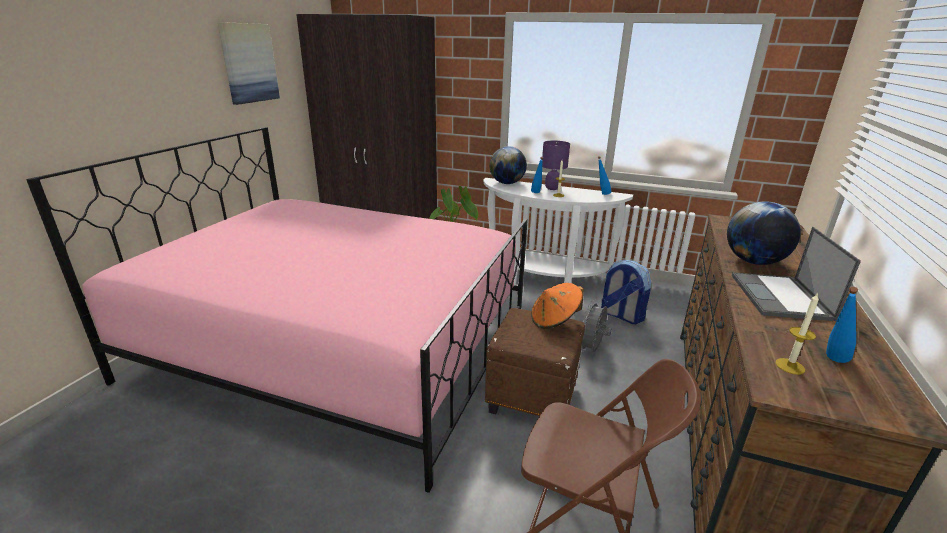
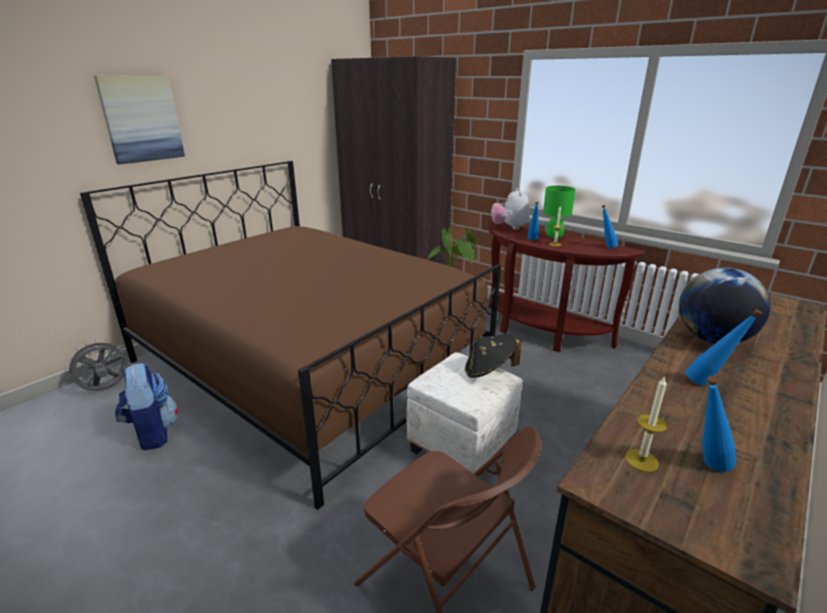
camera: 20 degrees right, 0 degrees up
pink bed [26,127,528,493] -> brown bed [80,161,501,510]
picture [218,22,280,105] -> picture moved to [94,76,185,164]
white console table [483,178,633,284] -> brown console table [487,221,645,352]
brown ottoman [485,308,585,416] -> white ottoman [407,352,523,474]
globe [490,146,527,184] -> plush toy [491,188,530,230]
orange hat [531,283,584,329] -> black hat [465,334,521,378]
purple table lamp [542,141,570,190] -> green table lamp [543,186,575,239]
grey fan [581,300,612,352] -> grey fan moved to [65,339,129,391]
backpack [601,260,651,324] -> backpack moved to [115,363,178,450]
laptop [732,227,861,321] -> blue bottle [685,309,762,386]

